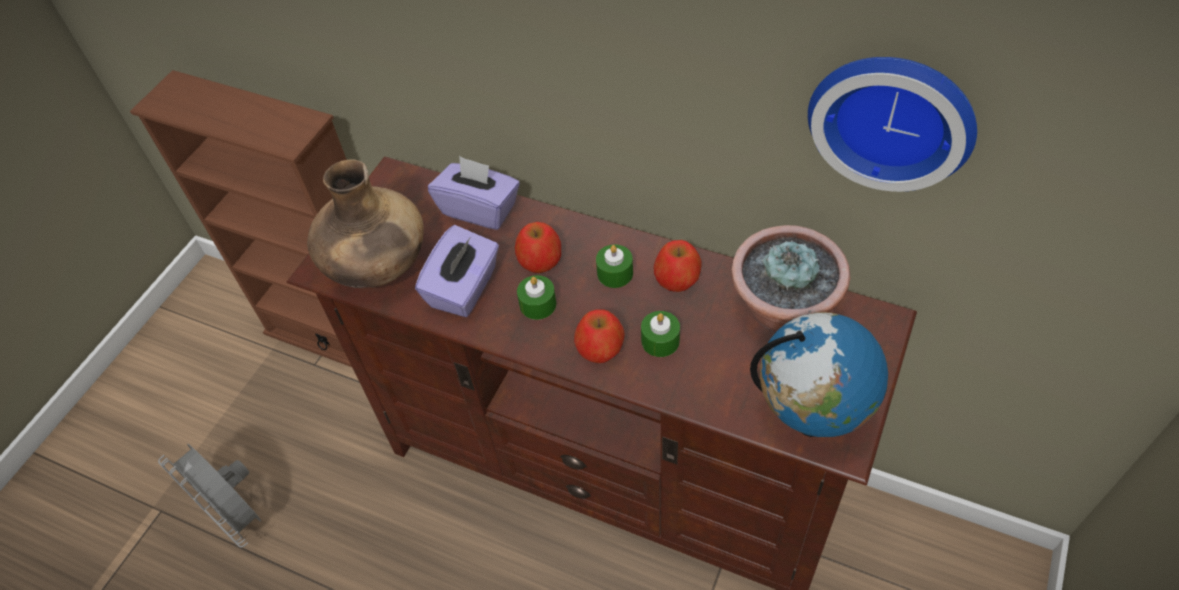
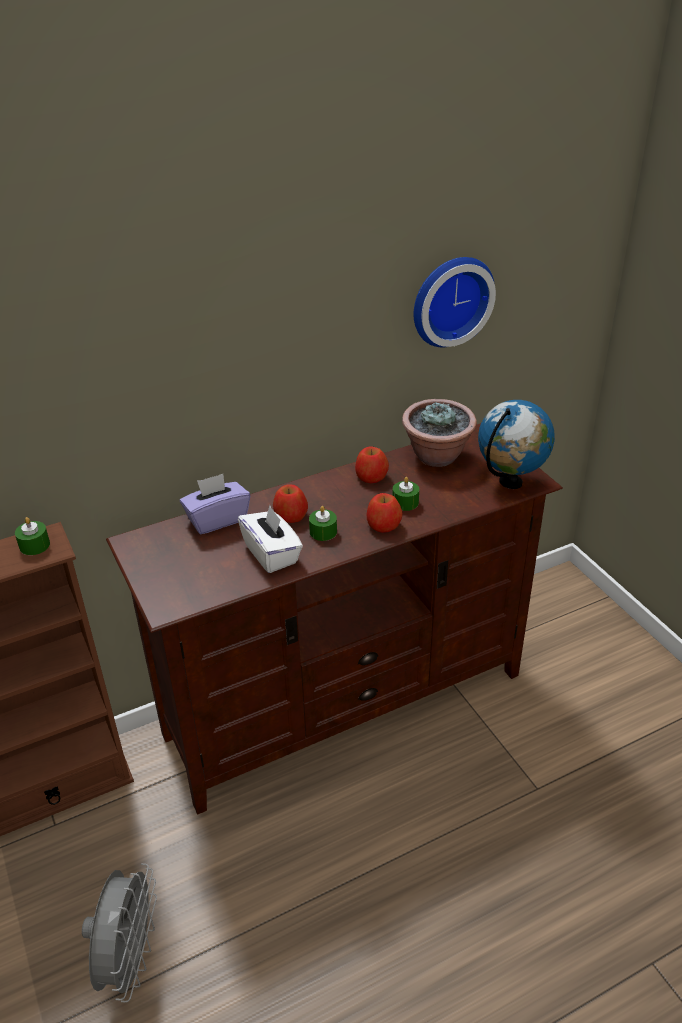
camera: 55 degrees left, 15 degrees down
grey fan [158,444,261,548] -> grey fan turned 75 degrees counterclockwise [82,863,157,1002]
brown vase [307,159,424,288] -> none
purple tissue box [415,225,499,317] -> white tissue box [238,505,303,573]
green candle [596,244,633,288] -> green candle moved to [15,517,50,555]

